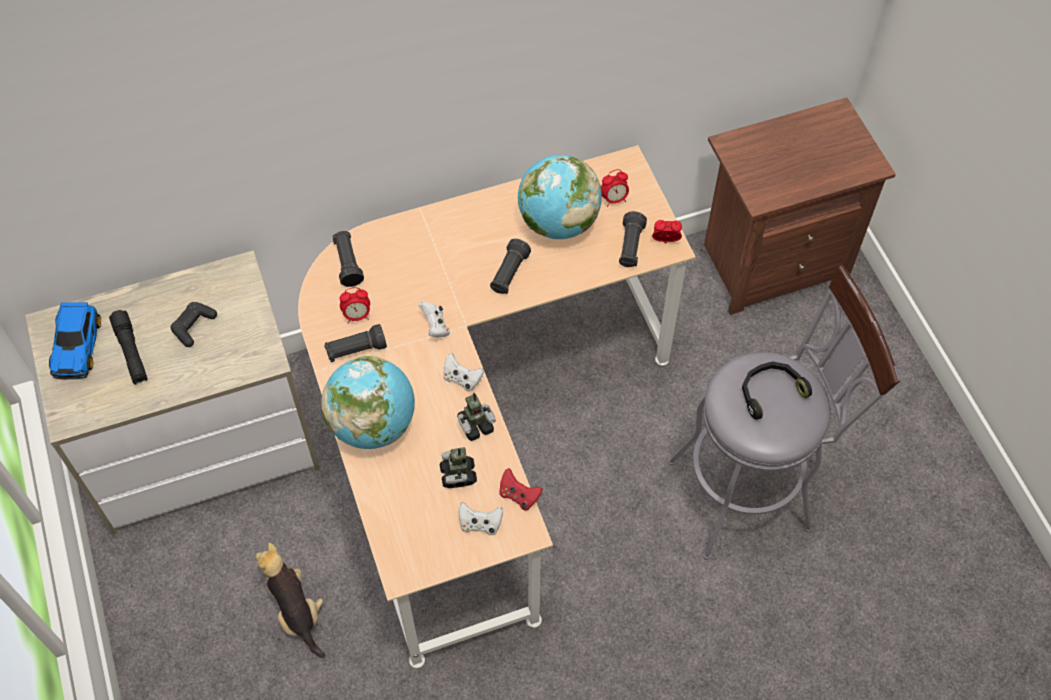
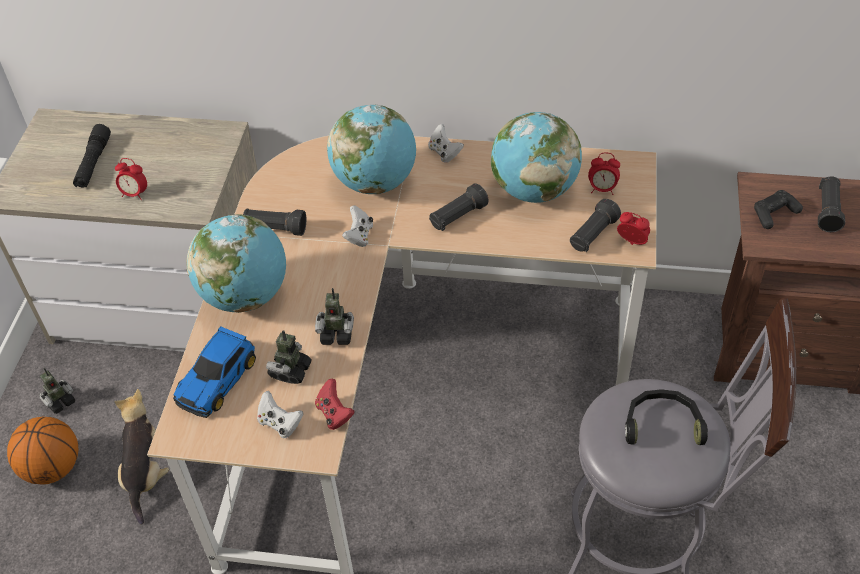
camera: 30 degrees right, 10 degrees down
toy car [49,302,101,379] -> toy car moved to [173,326,256,418]
black game controller [171,302,217,347] -> black game controller moved to [754,190,803,229]
black flashlight [332,231,364,287] -> black flashlight moved to [818,176,845,232]
alarm clock [339,287,370,323] -> alarm clock moved to [115,158,147,200]
white game controller [444,353,484,392] -> white game controller moved to [428,124,464,163]
none -> basketball [7,417,78,485]
none -> toy robot [39,368,75,414]
none -> globe [327,105,416,194]

